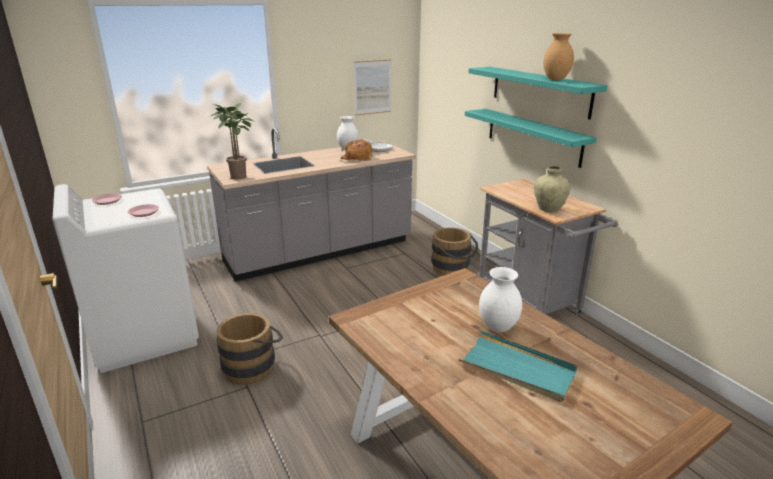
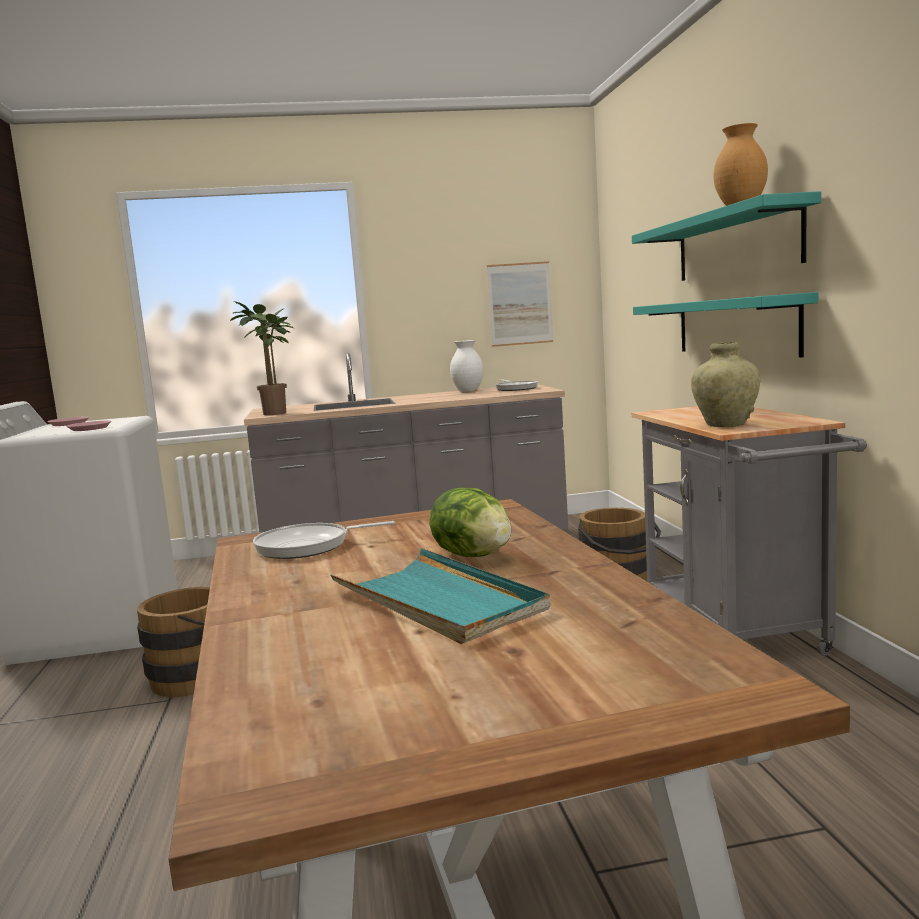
camera: 20 degrees right, 15 degrees down
bread [340,139,373,161] -> none
white vase [479,267,522,332] -> lettuce [429,488,511,557]
none -> frying pan [253,521,395,559]

